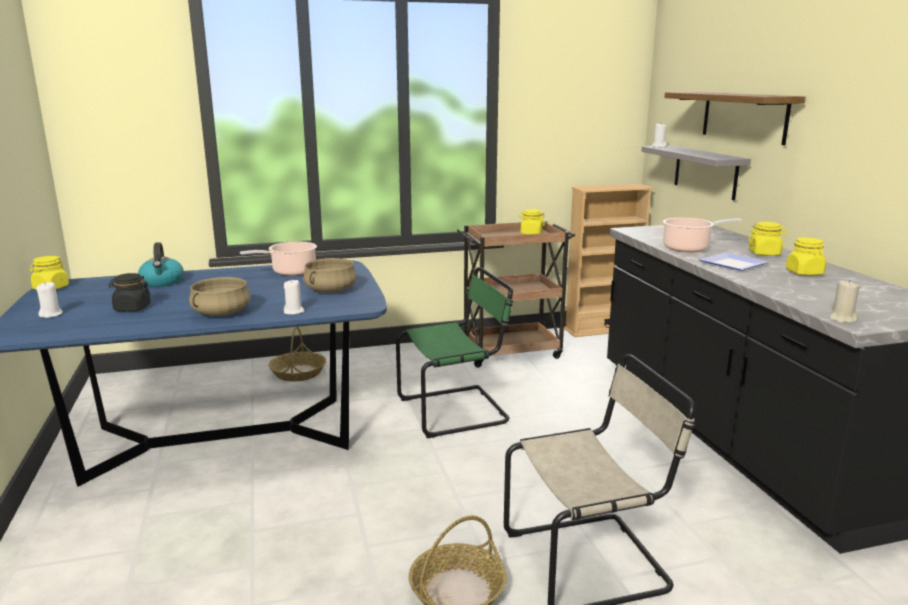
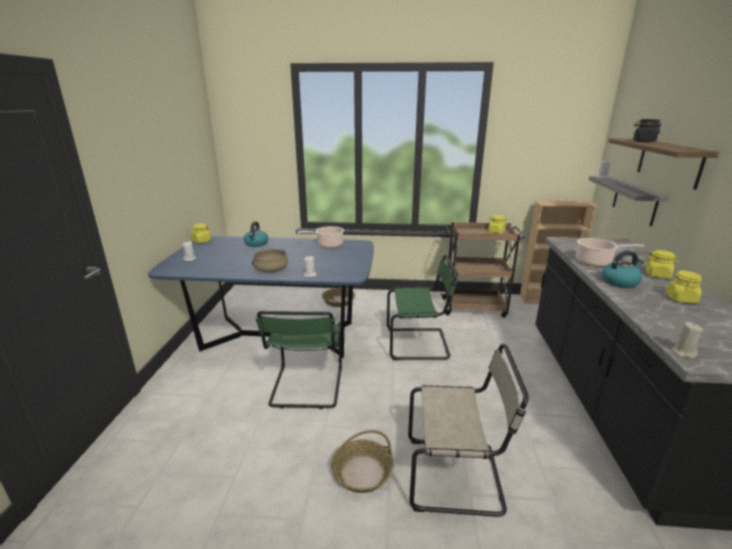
camera: 20 degrees right, 5 degrees up
black jar [108,273,151,312] -> black jar moved to [633,119,661,142]
beige cooking pot [303,258,357,292] -> none
plate [699,252,769,271] -> kettle [602,251,644,288]
none -> green chair [256,311,342,409]

